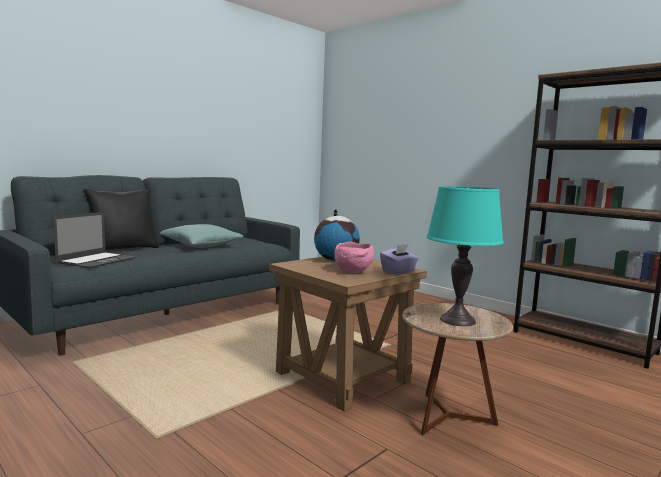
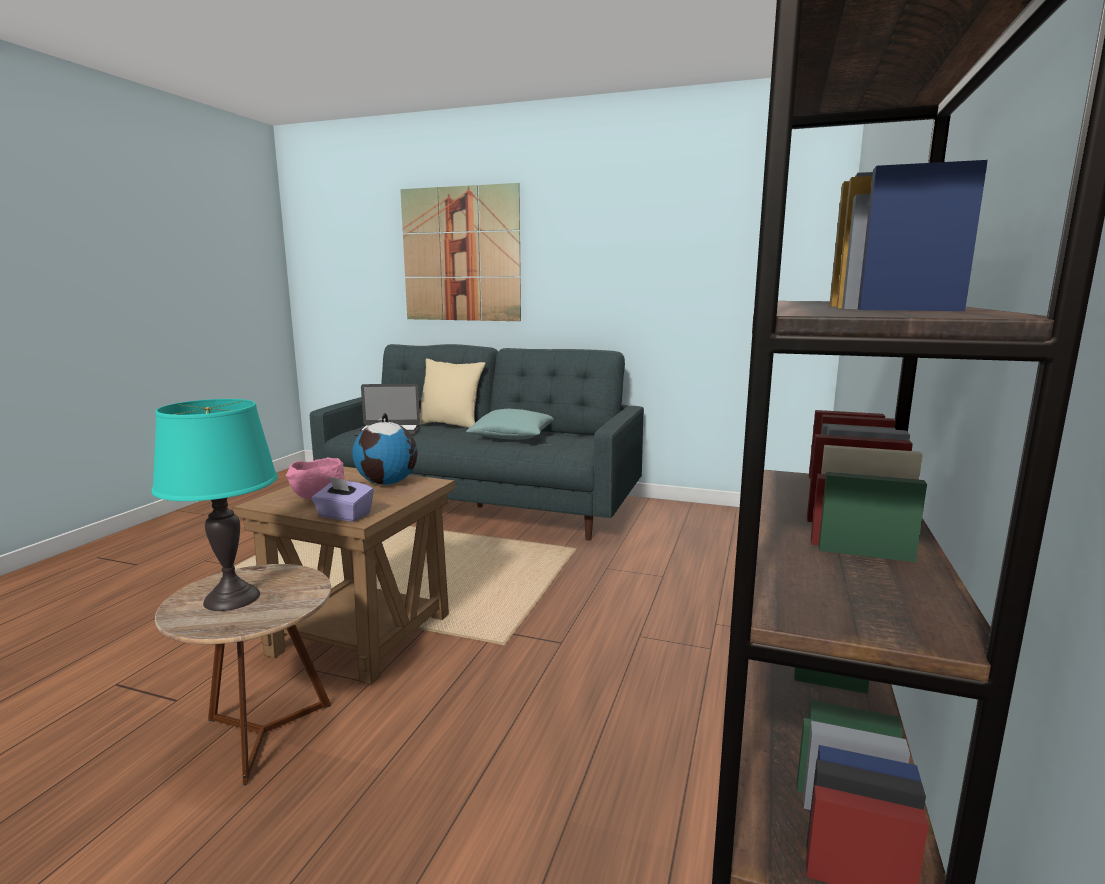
camera: 65 degrees right, 5 degrees up
black pillow [84,189,159,250] -> beige pillow [419,358,486,428]
none -> picture [400,183,521,321]

